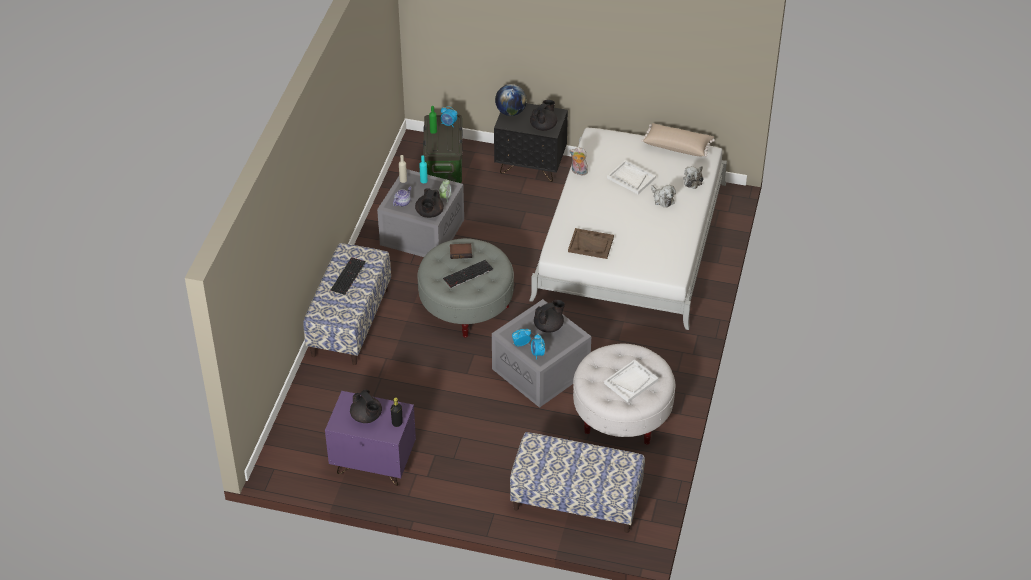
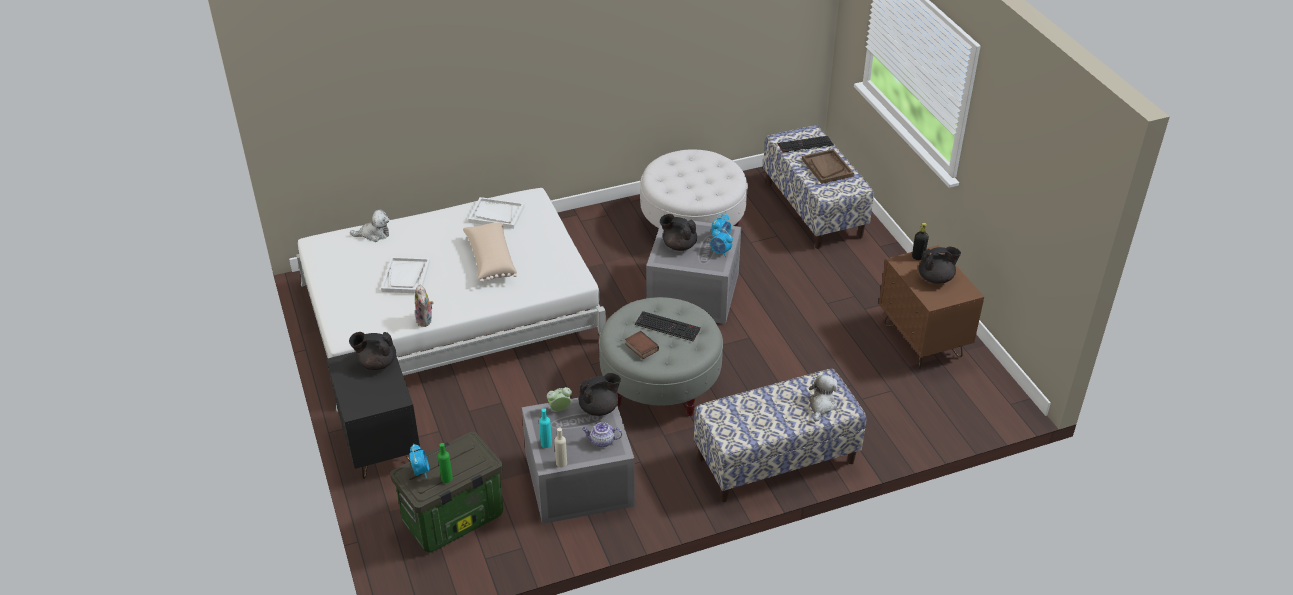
camera: 125 degrees left, 5 degrees down
purple nightstand [325,391,416,486] -> brown nightstand [879,245,984,369]
keyboard [331,257,366,295] -> keyboard moved to [777,136,834,153]
black teapot [350,390,382,423] -> black teapot turned 60 degrees clockwise [919,246,961,284]
globe [495,84,527,116] -> none
brown tray [568,228,614,259] -> brown tray moved to [802,149,854,184]
white tray [604,360,659,402] -> white tray moved to [468,197,525,229]
beige pillow [641,123,715,157] -> beige pillow moved to [463,222,517,282]
plush toy [651,185,676,208] -> plush toy moved to [809,375,838,422]

